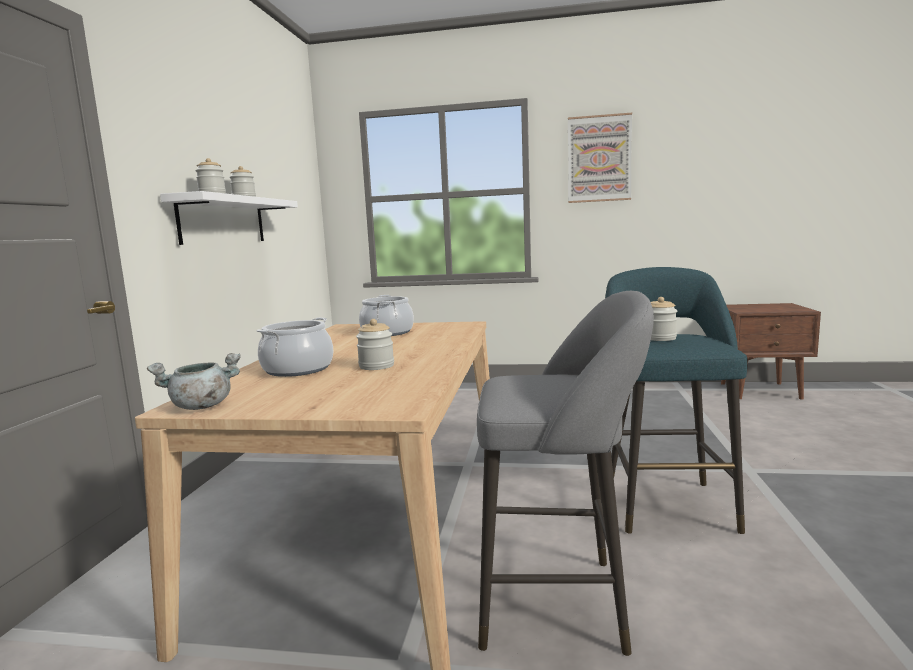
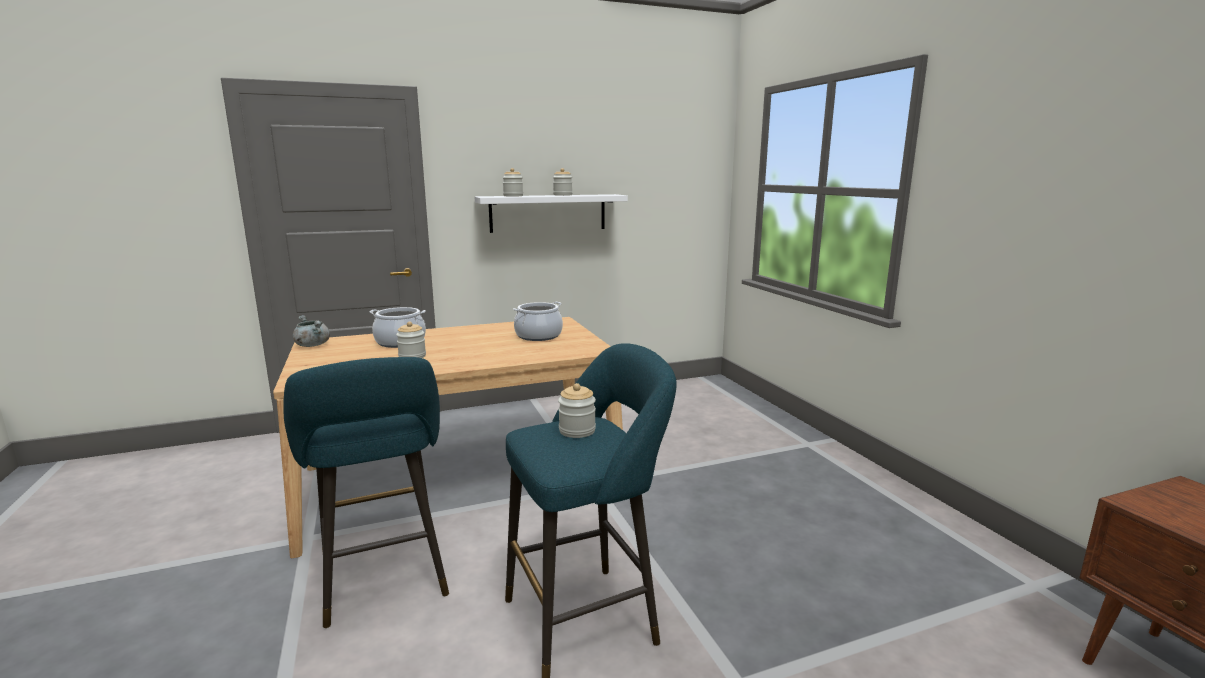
camera: 60 degrees right, 5 degrees up
grey stool [477,291,654,656] -> turquoise stool [283,357,449,628]
picture [568,113,632,203] -> none

